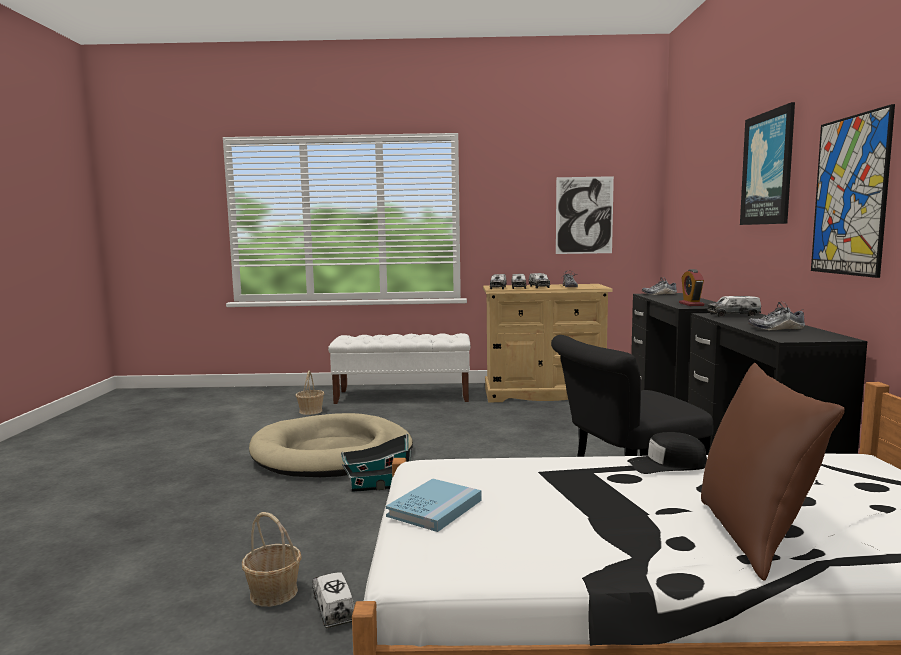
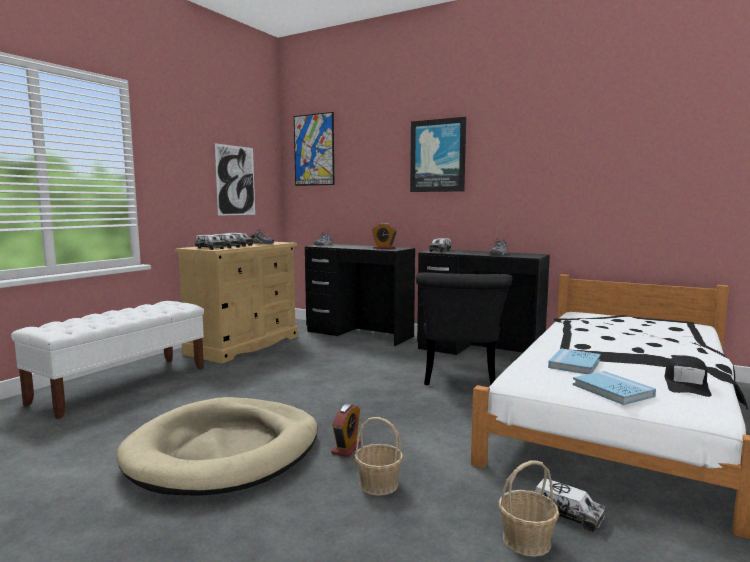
camera: 60 degrees left, 0 degrees up
basket [296,371,324,415] -> basket moved to [355,417,403,496]
toy truck [312,573,355,628] -> toy truck turned 150 degrees counterclockwise [535,478,605,532]
toy house [341,433,412,492] -> alarm clock [331,404,361,457]
black cap [627,432,707,474] -> black cap moved to [665,356,712,397]
brown pillow [701,363,845,581] -> none
picture [811,104,895,278] -> picture moved to [294,112,334,186]
none -> blue book [548,348,601,374]

